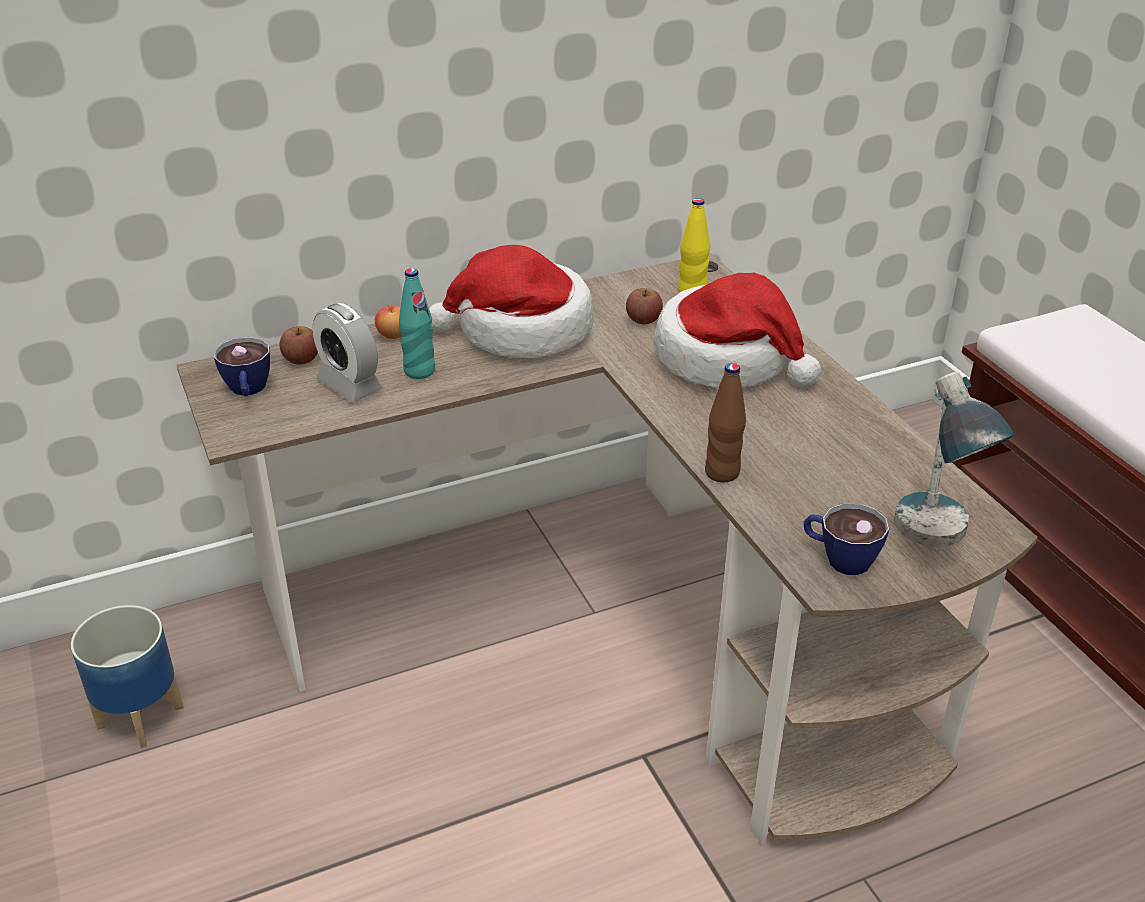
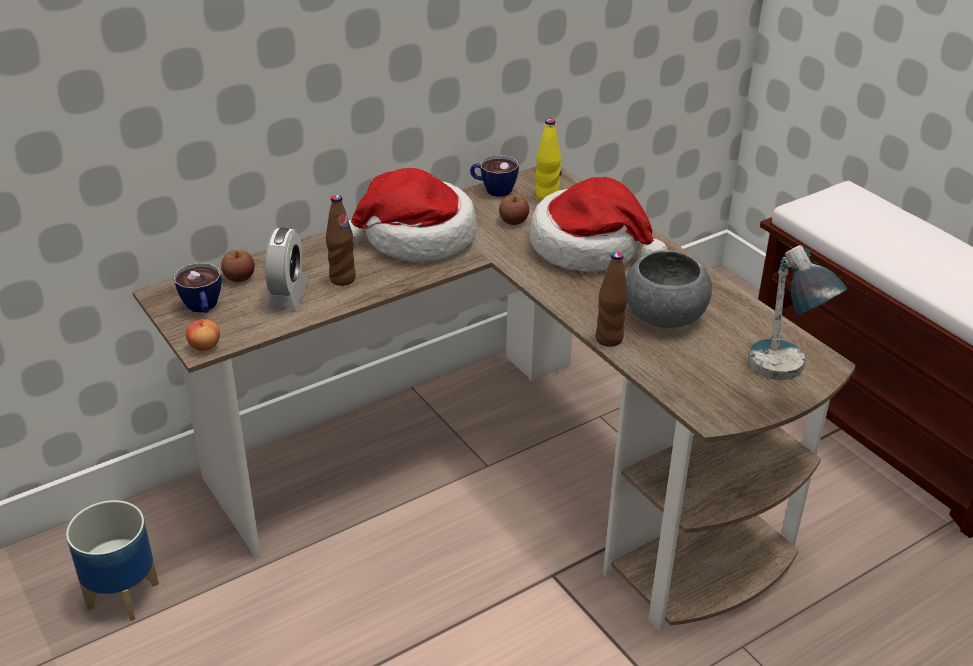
camera: 10 degrees left, 0 degrees up
alarm clock [313,303,383,402] -> alarm clock turned 120 degrees counterclockwise [265,228,310,310]
apple [375,305,402,339] -> apple moved to [186,319,220,351]
turquoise bottle [399,268,435,379] -> brown bottle [326,195,356,286]
cup [804,503,889,575] -> cup moved to [470,155,519,197]
none -> grey bowl [626,250,712,328]

